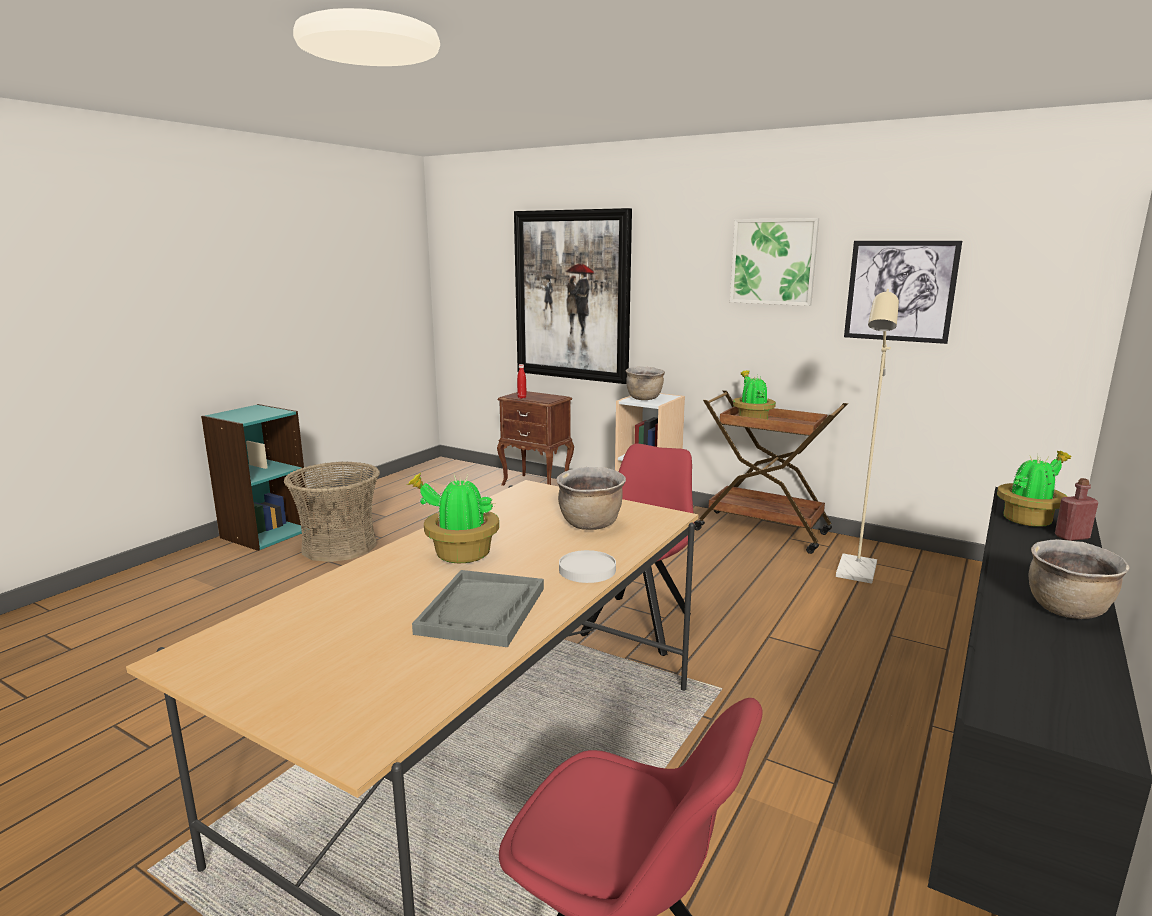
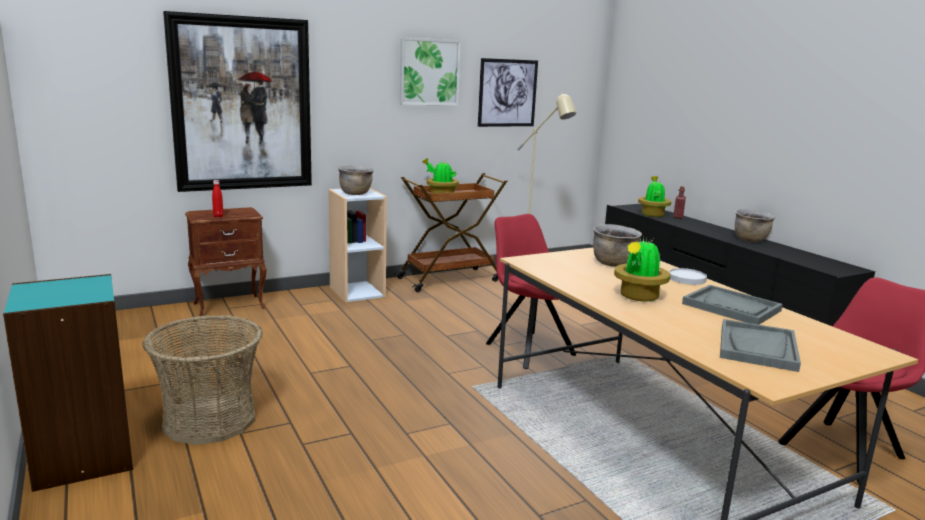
camera: 60 degrees left, 0 degrees up
none -> grey tray [720,319,801,372]

